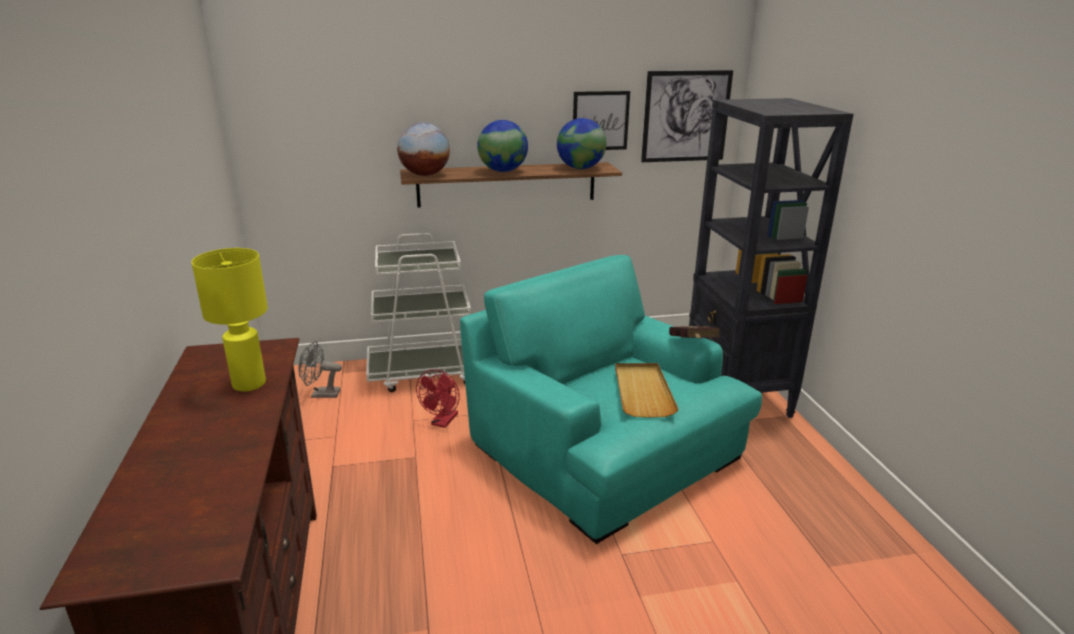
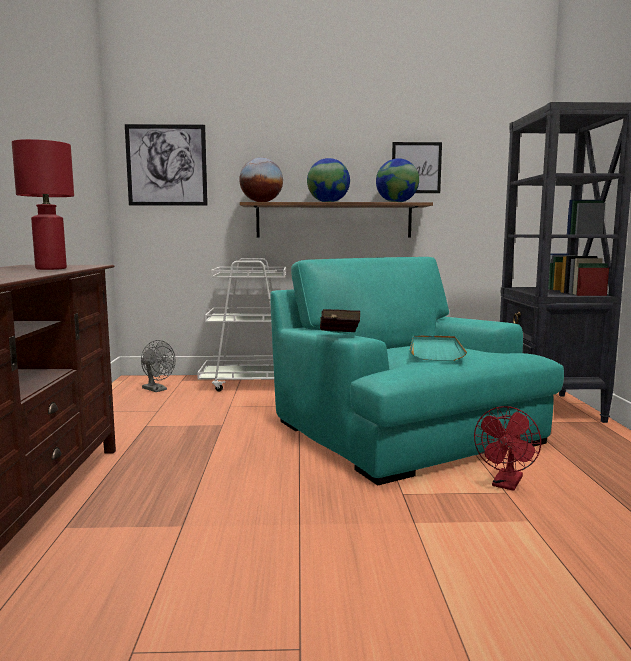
camera: 10 degrees right, 15 degrees down
yellow table lamp [191,248,268,391] -> red table lamp [12,139,74,270]
grey fan [298,341,342,398] -> grey fan turned 150 degrees counterclockwise [141,340,175,392]
red fan [416,369,460,428] -> red fan moved to [474,406,541,491]
beige tray [615,363,679,418] -> turquoise tray [409,335,467,361]
picture [641,70,733,162] -> picture moved to [125,124,208,205]
red book [669,326,719,338] -> red book moved to [320,309,360,332]

